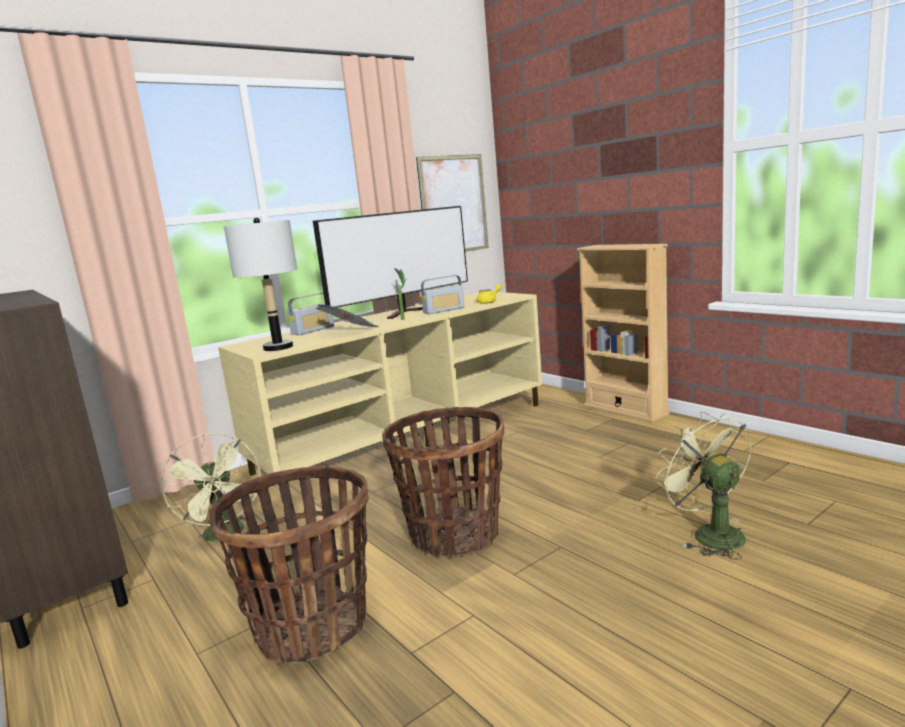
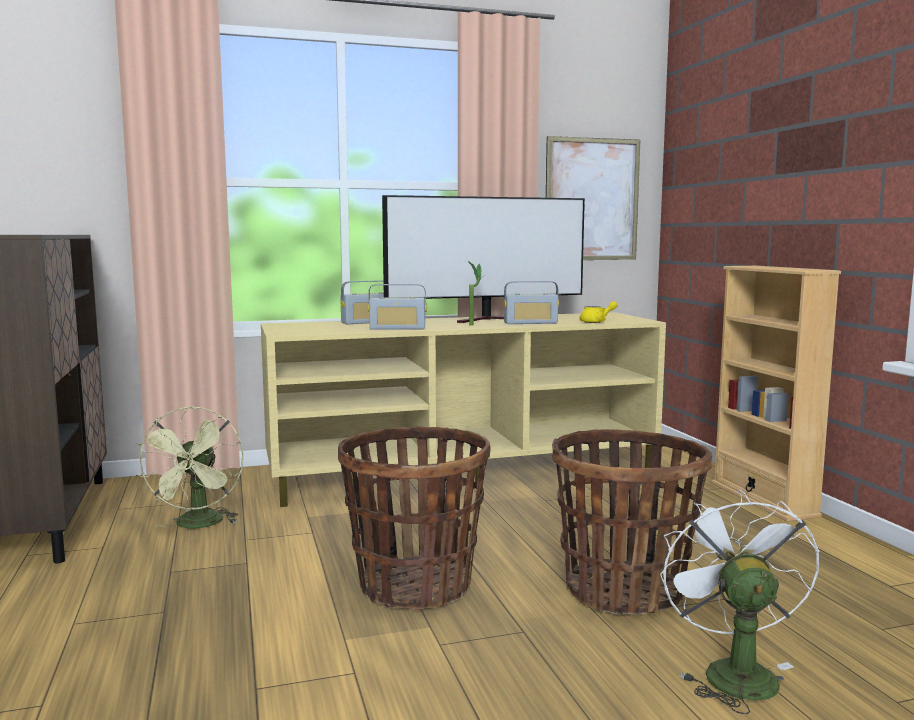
camera: 20 degrees right, 5 degrees down
basket [208,466,369,665] -> basket moved to [552,429,712,615]
grey table lamp [224,218,297,351] -> none
newspaper [316,305,380,327] -> radio [368,284,427,330]
green fan [655,412,752,560] -> white fan [660,490,819,714]

